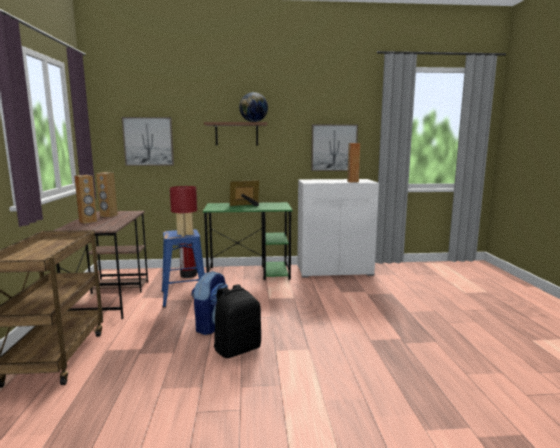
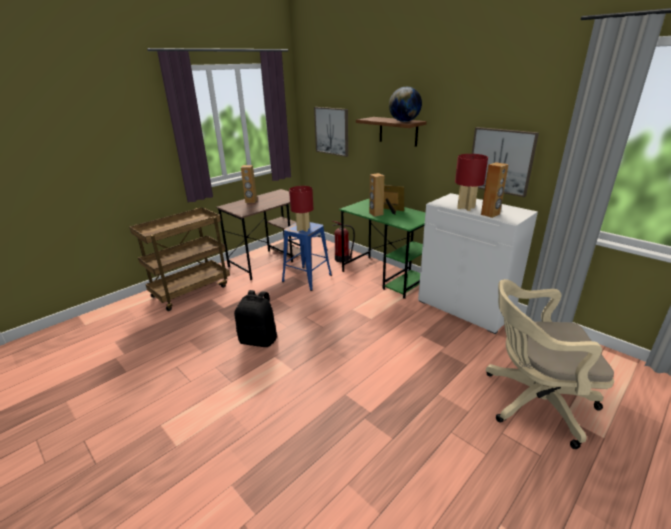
camera: 50 degrees right, 15 degrees up
brown speaker [96,172,118,217] -> brown speaker moved to [369,173,384,217]
backpack [191,271,228,335] -> none
none -> red table lamp [455,154,488,211]
none -> beige office chair [486,279,614,449]

